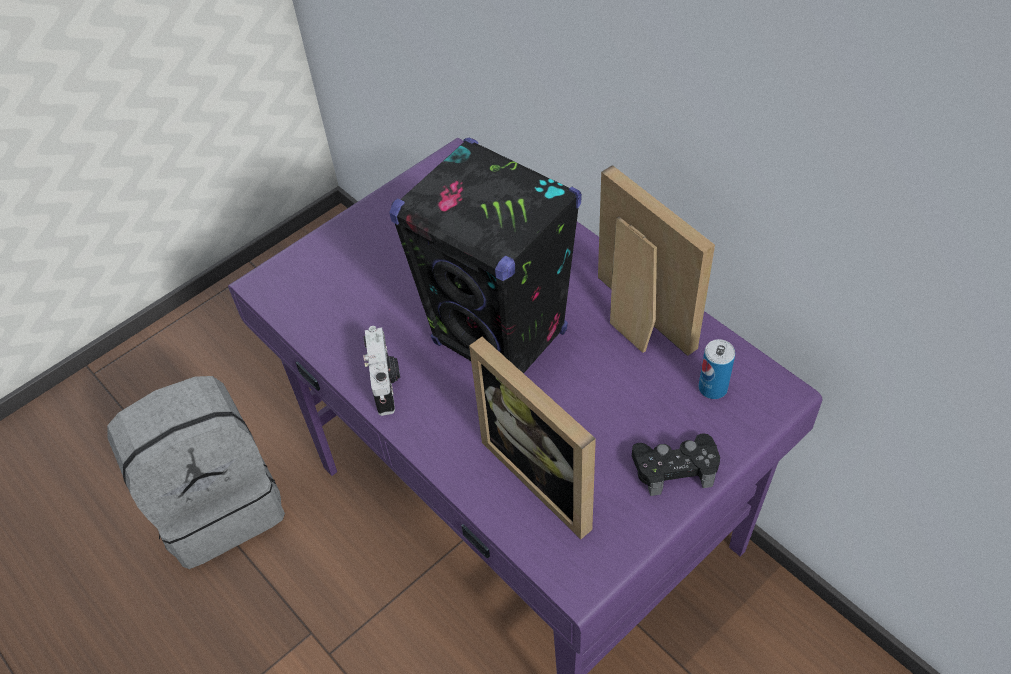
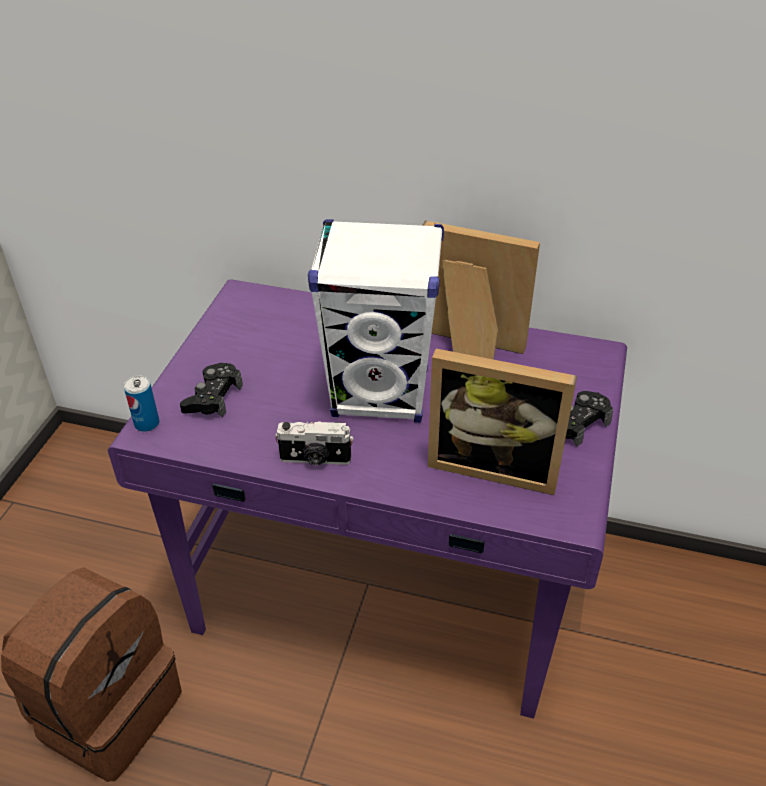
camera: 35 degrees left, 10 degrees down
grey backpack [107,376,285,569] -> brown backpack [1,567,182,782]
camera [363,326,400,416] -> camera turned 135 degrees clockwise [275,421,353,465]
black speaker [389,137,582,374] -> white speaker [308,219,444,423]
can [699,339,735,399] -> can moved to [124,376,159,432]
none -> black game controller [180,363,243,417]

